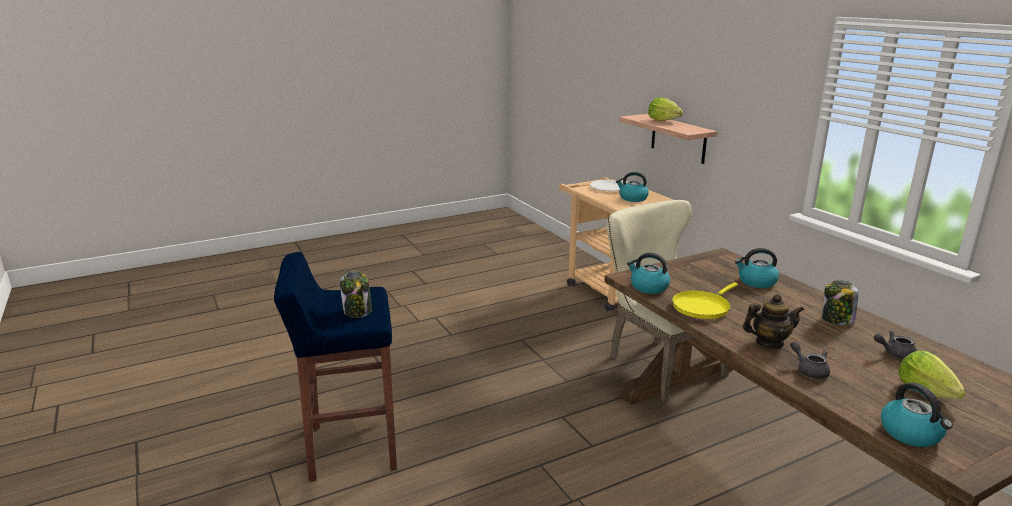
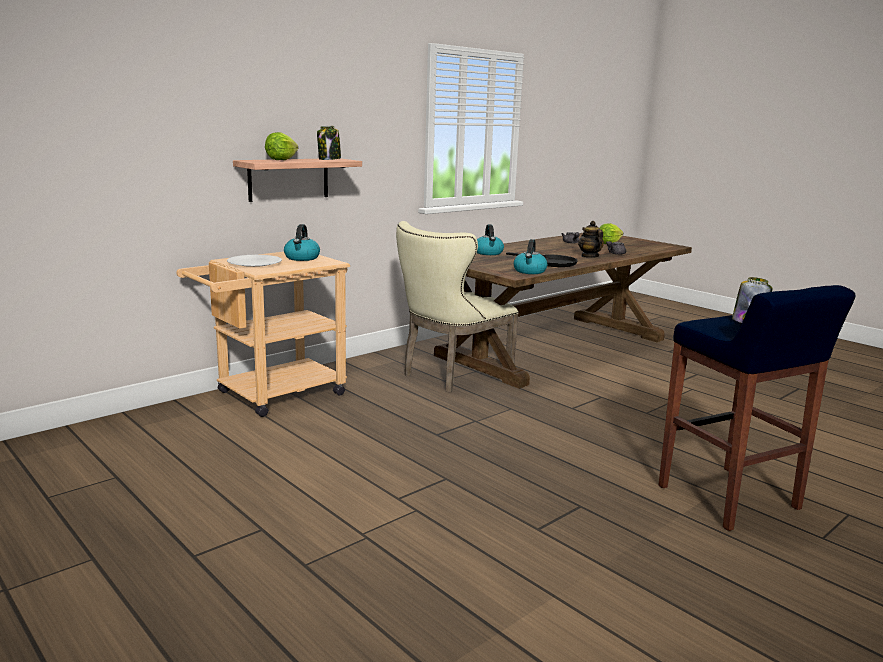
camera: 105 degrees left, 5 degrees down
yellow frying pan [672,282,738,319] -> black frying pan [506,252,578,267]
jar [822,280,859,325] -> jar moved to [317,126,341,160]
kettle [881,382,953,447] -> none

